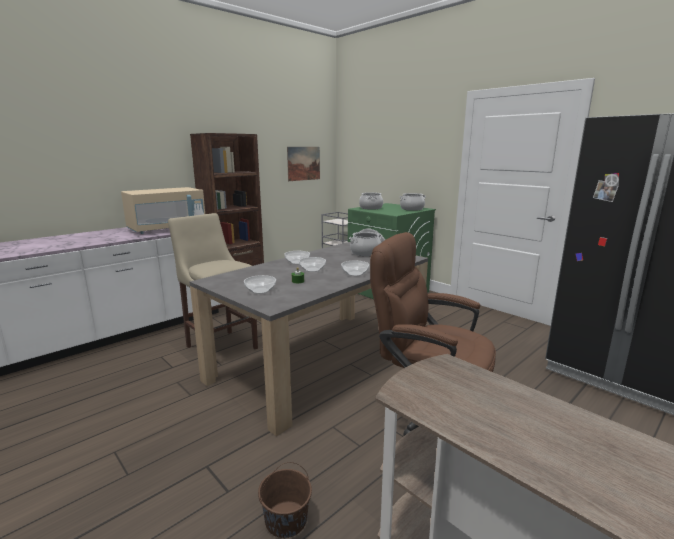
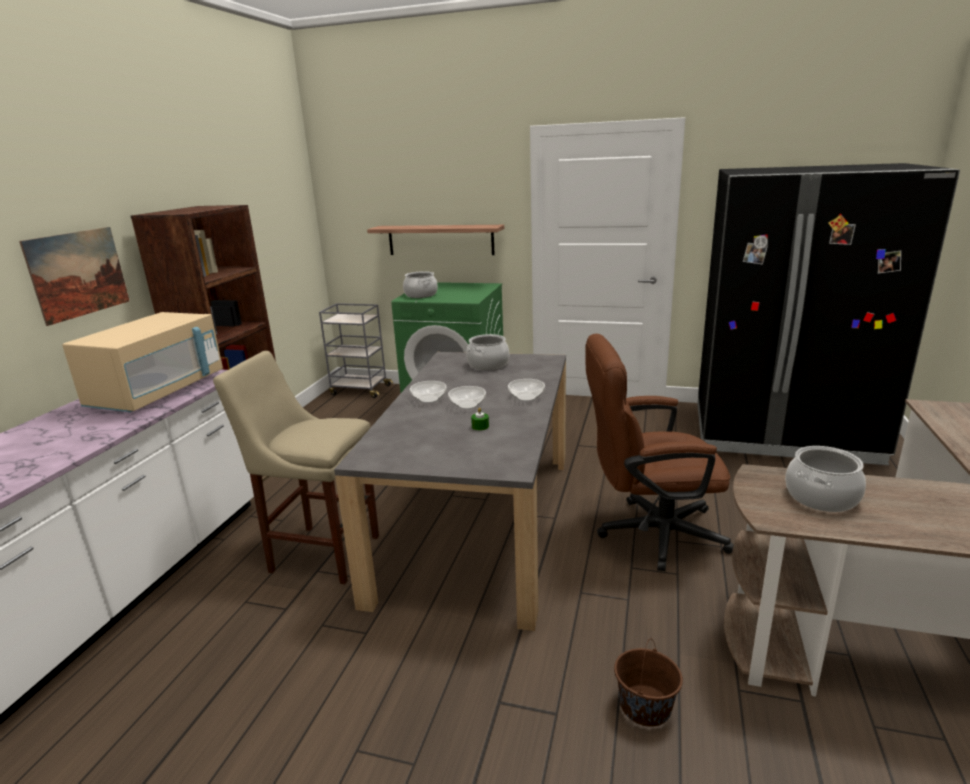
camera: 30 degrees left, 5 degrees up
bowl [244,275,276,294] -> none
picture [287,147,320,181] -> picture moved to [19,227,129,326]
cooking pot [400,193,426,211] -> cooking pot moved to [785,446,866,512]
none -> shelf [367,225,504,255]

